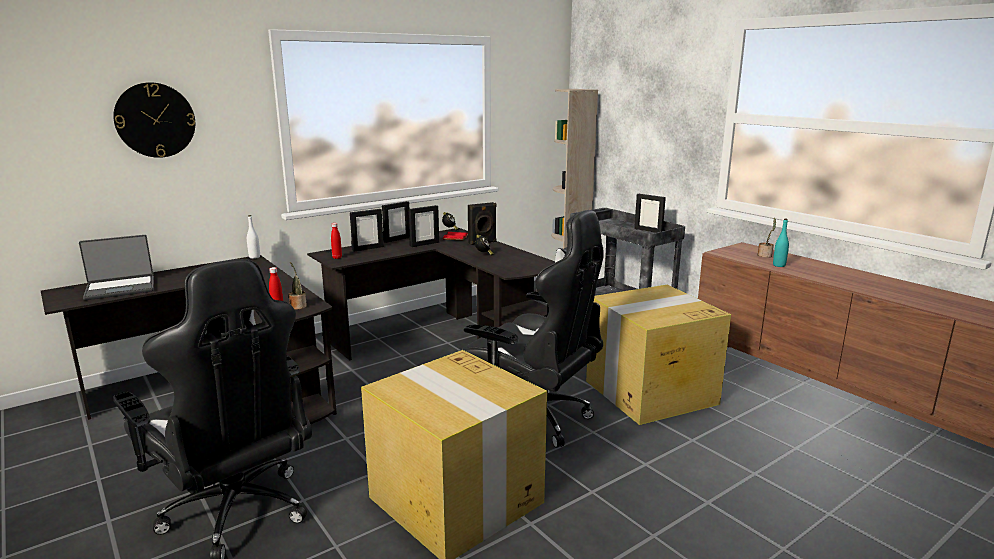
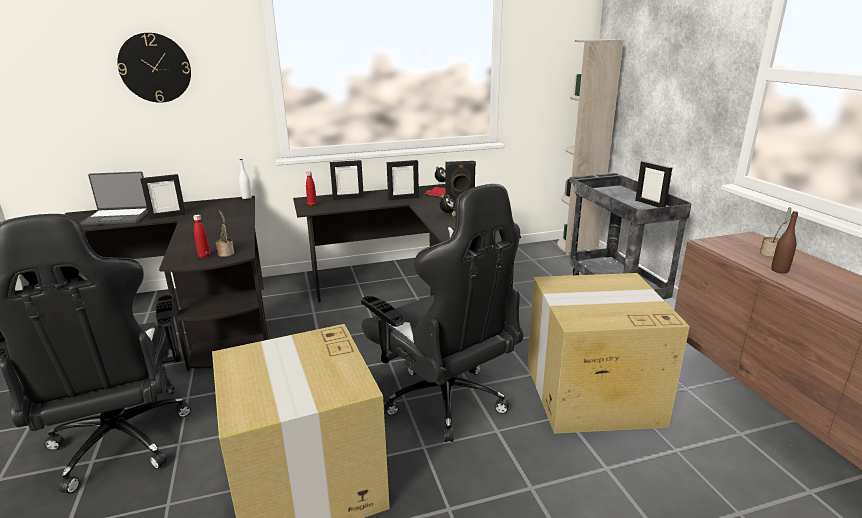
camera: 20 degrees right, 5 degrees up
picture frame [382,201,410,243] -> picture frame moved to [140,174,186,219]
turquoise bottle [773,219,789,267] -> brown bottle [771,211,798,274]

